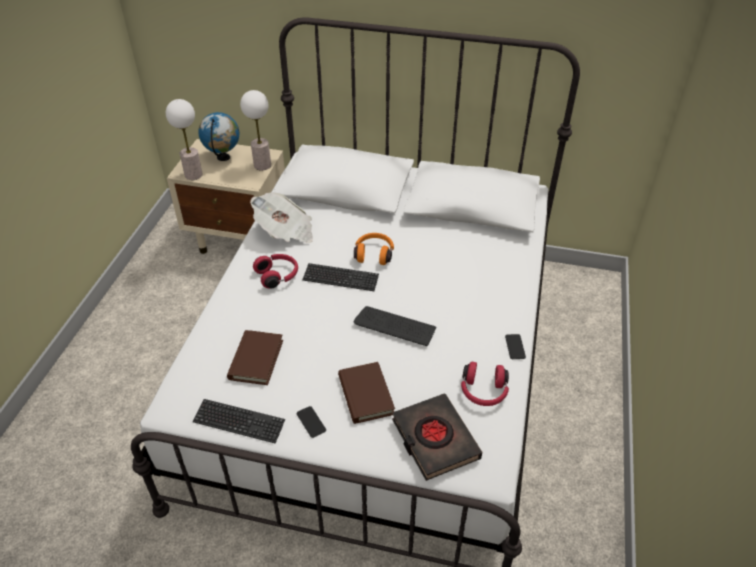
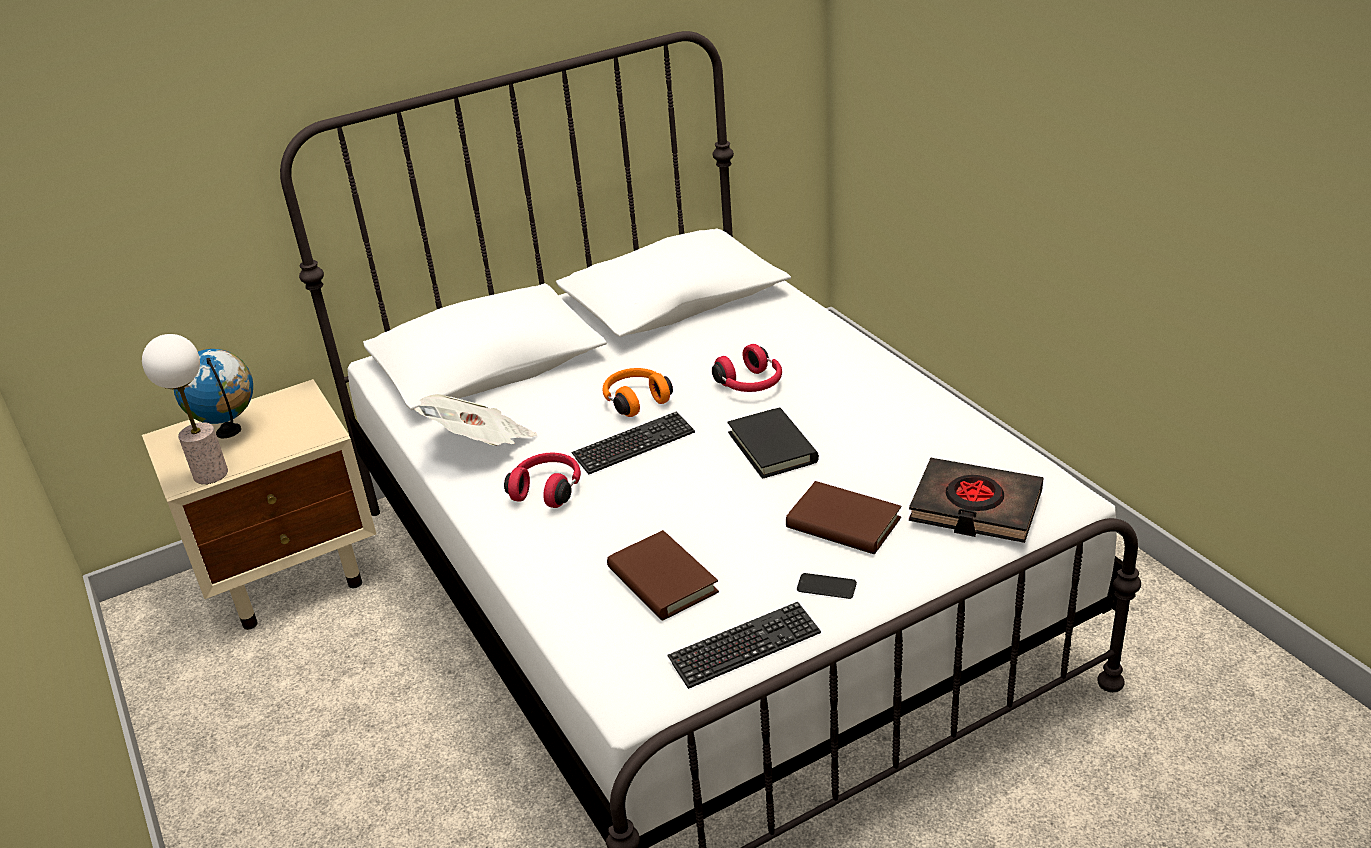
camera: 40 degrees left, 10 degrees down
table lamp [240,90,271,171] -> none
keyboard [354,306,437,346] -> black book [727,407,819,479]
red headphones [461,362,509,406] -> red headphones moved to [712,344,782,392]
phone [505,334,526,359] -> none

